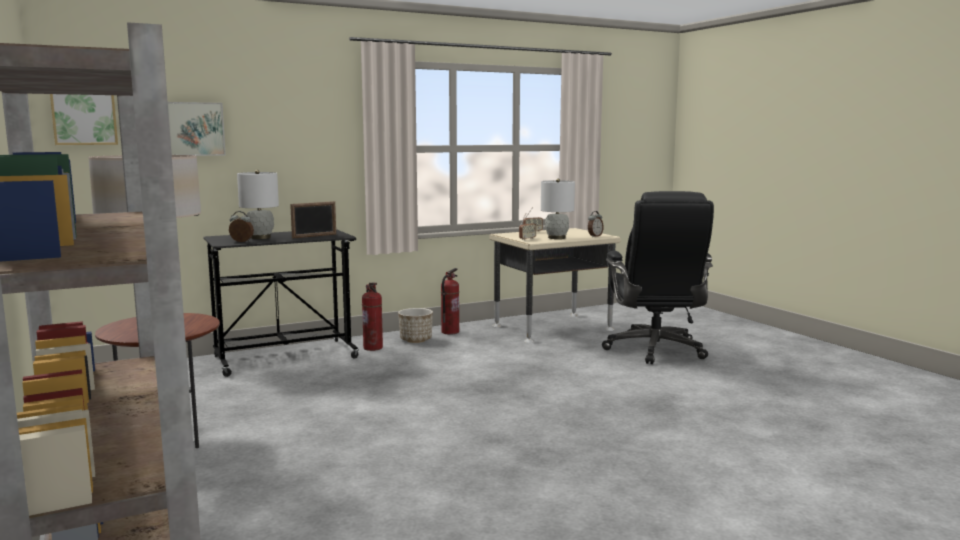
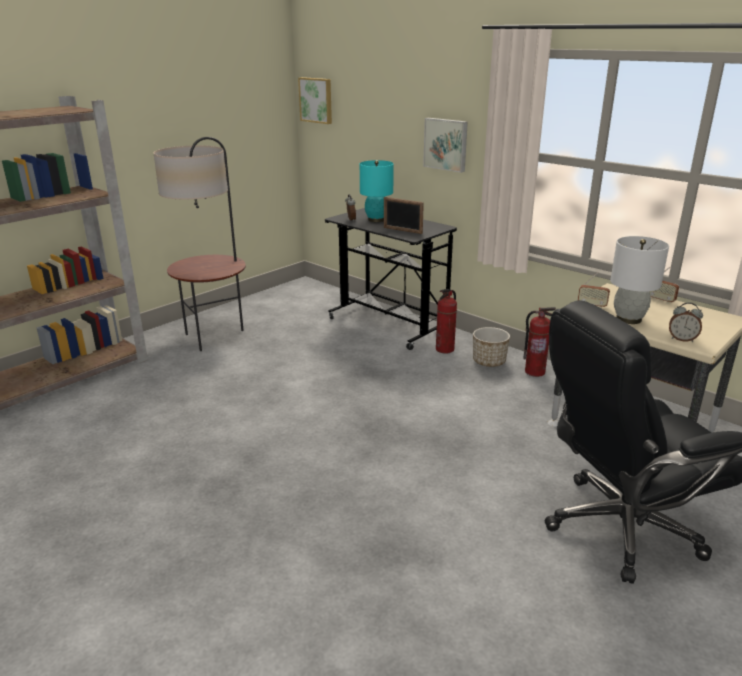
camera: 70 degrees right, 15 degrees up
picture [168,102,226,156] -> picture moved to [423,118,468,173]
white table lamp [237,170,279,239] -> turquoise table lamp [360,160,394,222]

